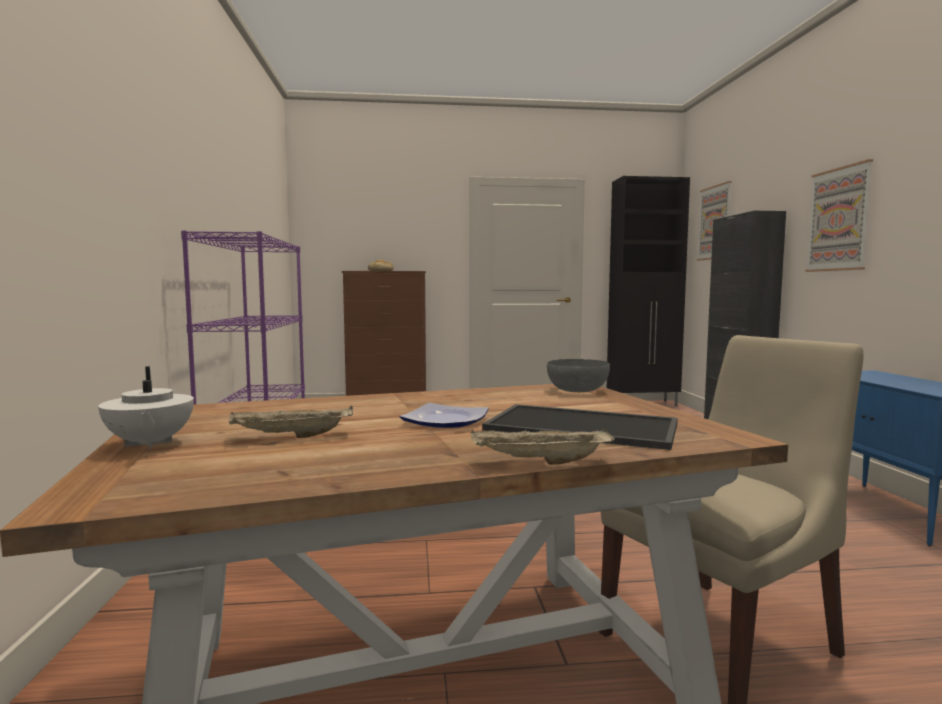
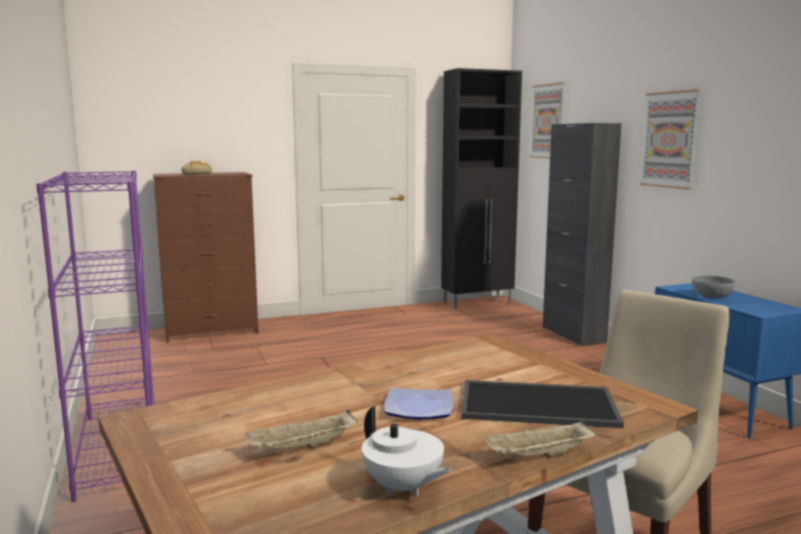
camera: 15 degrees left, 5 degrees up
white teapot [98,366,194,449] -> white teapot moved to [362,406,451,496]
grey bowl [547,359,610,392] -> grey bowl moved to [692,276,735,299]

